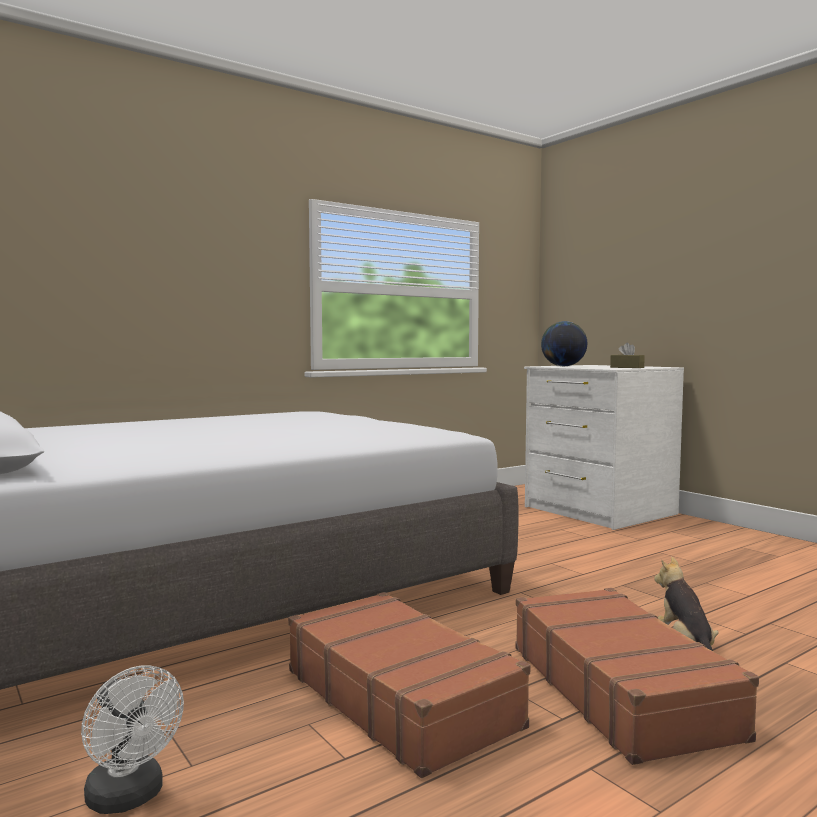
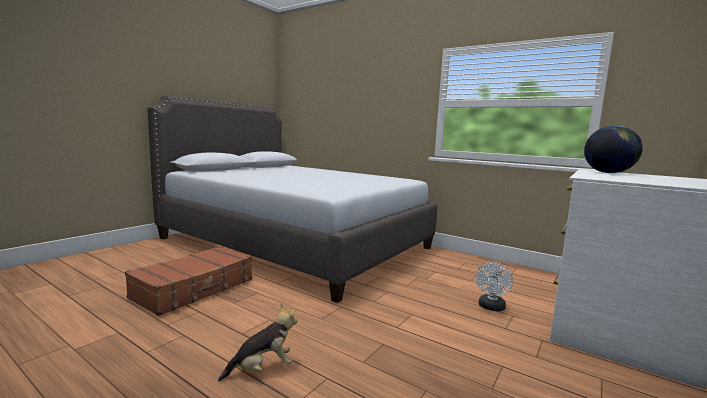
camera: 70 degrees right, 5 degrees up
white fan [81,665,184,814] -> white fan moved to [475,262,513,311]
brown suitcase [515,588,759,765] -> none
brown tissue box [610,343,645,368] -> none

